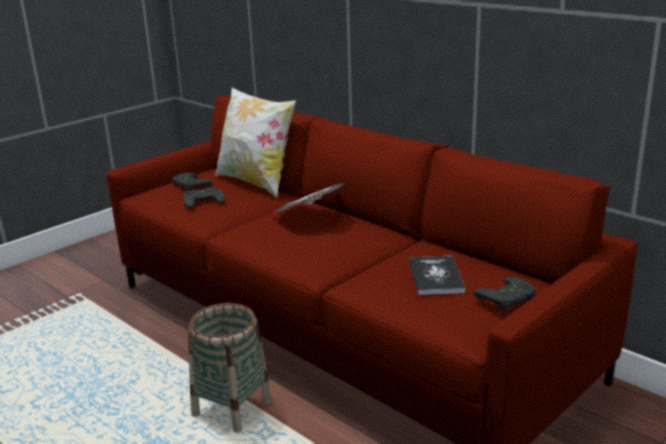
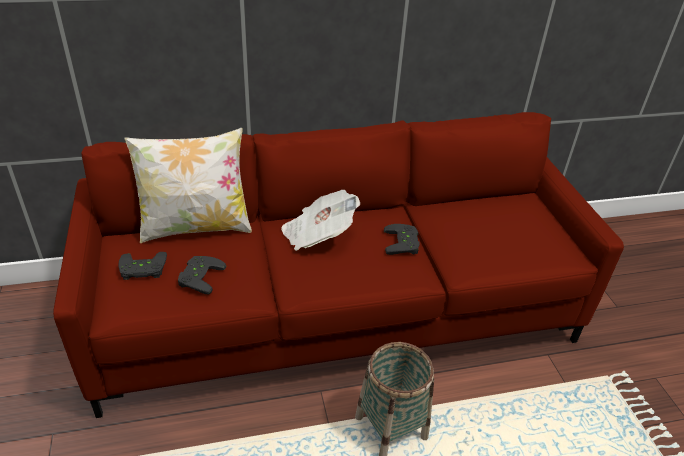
camera: 60 degrees left, 15 degrees up
book [409,255,466,295] -> none
black game controller [474,277,536,311] -> black game controller moved to [384,224,420,255]

